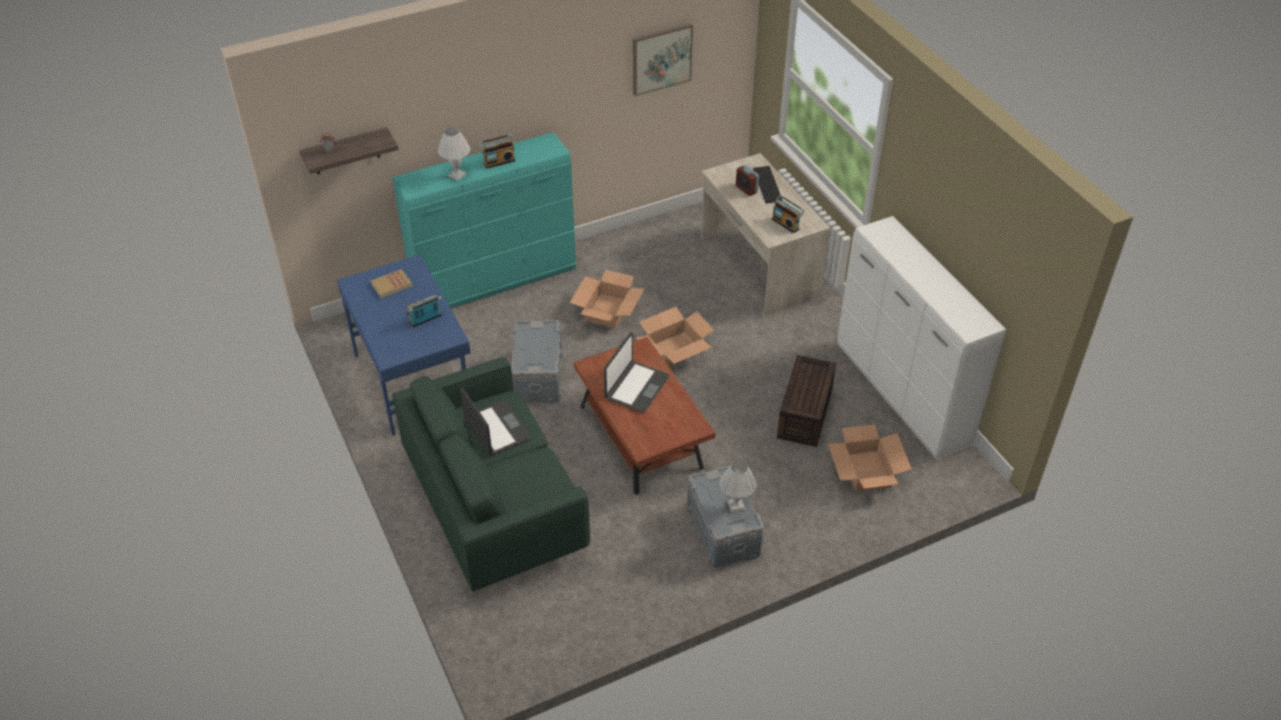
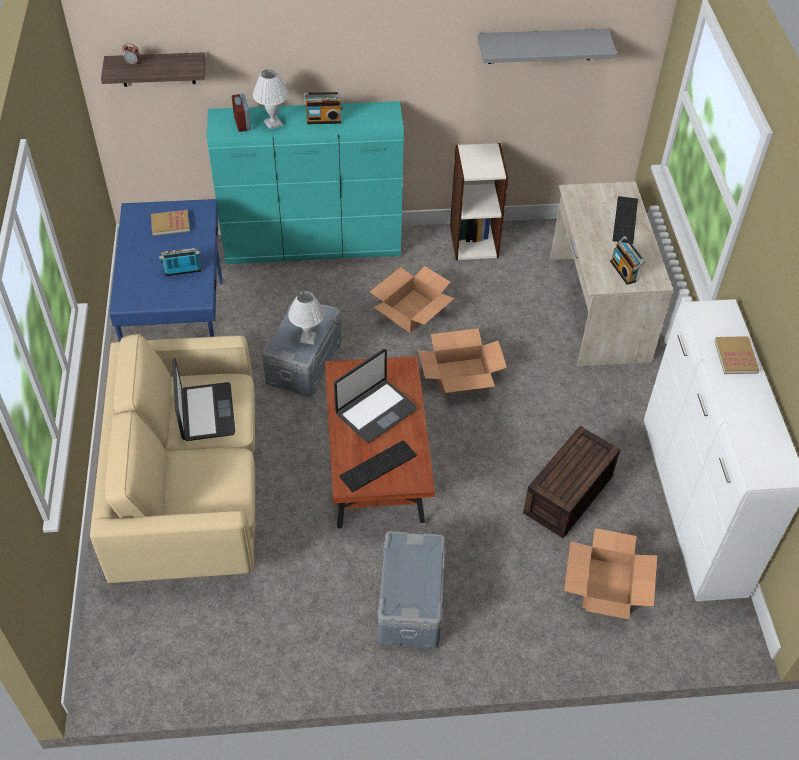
camera: 20 degrees right, 5 degrees up
green sofa [392,357,590,592] -> beige sofa [90,334,255,583]
picture [633,23,693,96] -> grey shelf [477,29,617,64]
white table lamp [720,461,757,513] -> white table lamp moved to [288,291,325,345]
alarm clock [736,165,759,196] -> alarm clock moved to [232,94,251,132]
none -> keyboard [339,440,416,492]
none -> bookcase [450,143,508,260]
none -> book [714,336,759,374]

